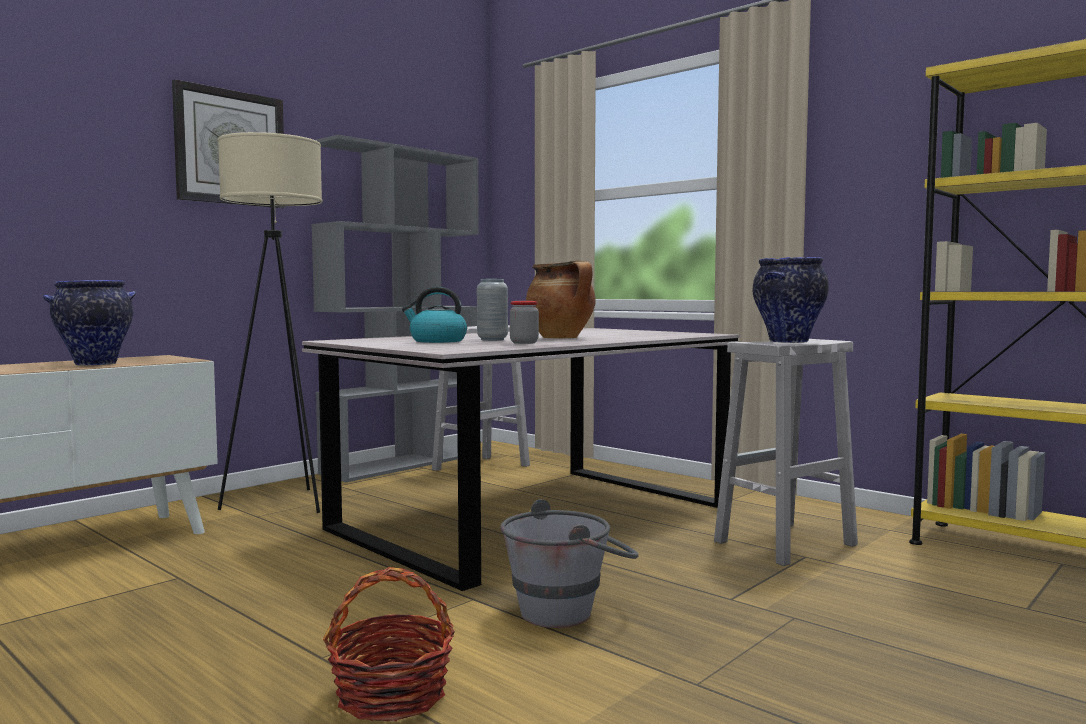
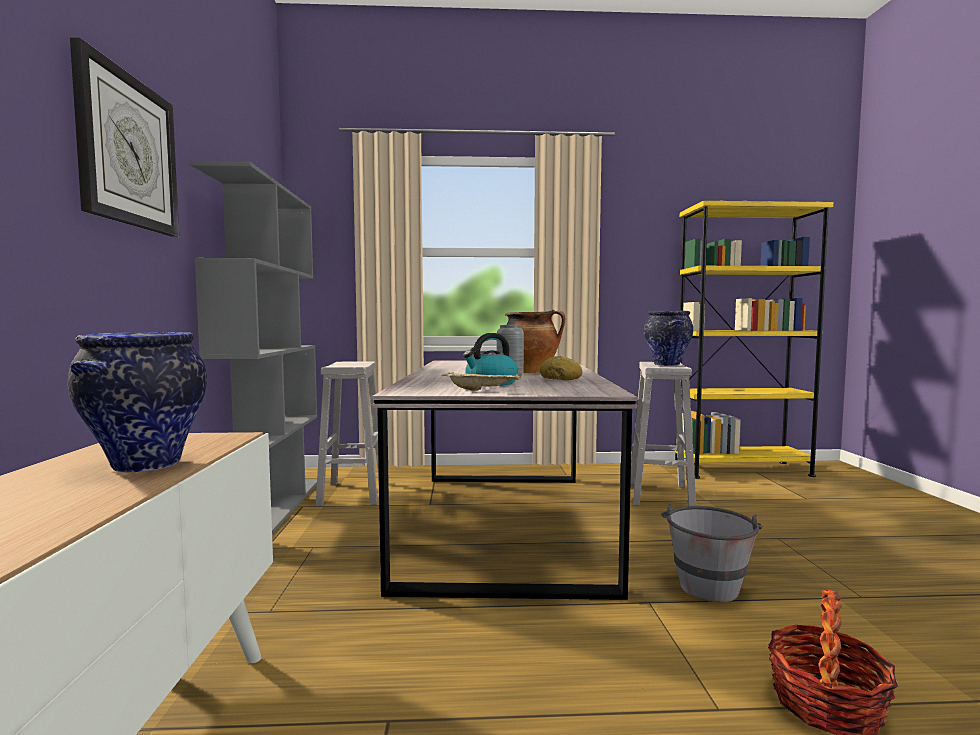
camera: 45 degrees left, 0 degrees up
beige floor lamp [218,132,322,513] -> none
jar [510,301,539,344] -> bread [540,356,582,380]
none -> beige tray [442,372,521,391]

